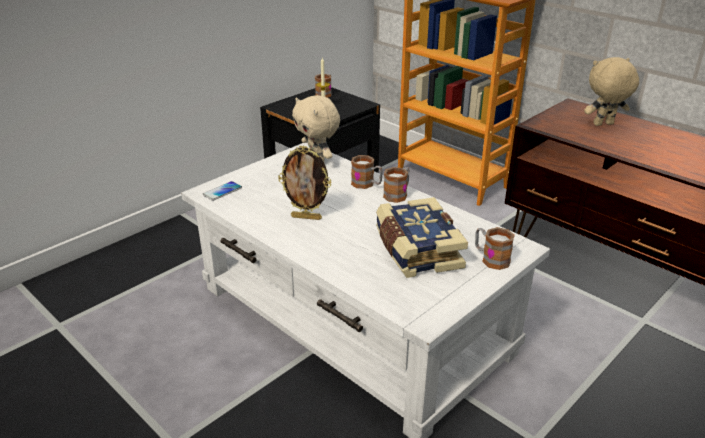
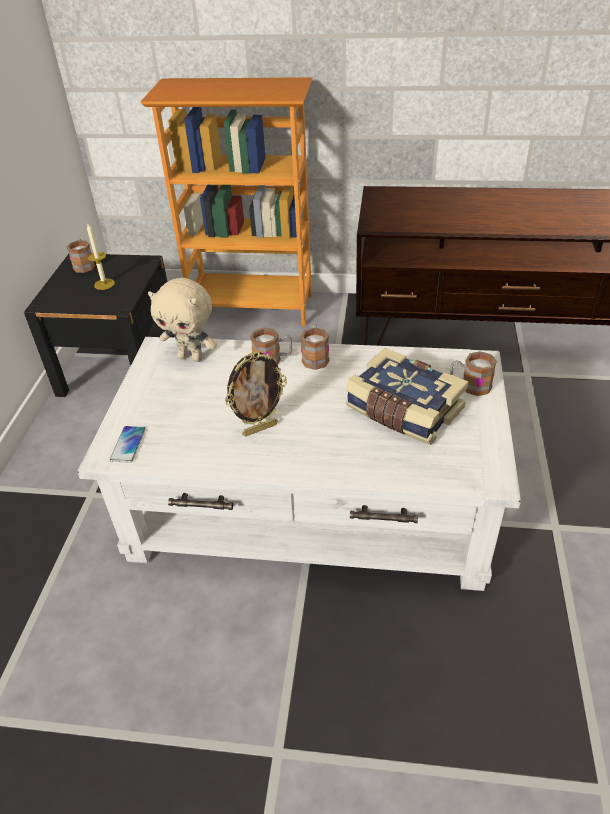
camera: 35 degrees left, 10 degrees up
beige plush toy [584,57,639,126] -> none

